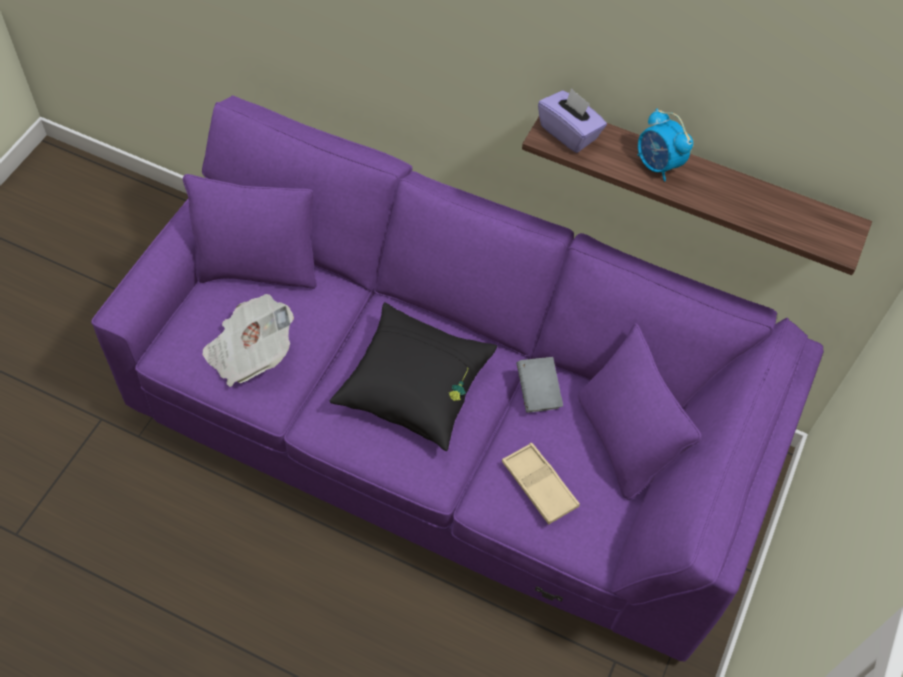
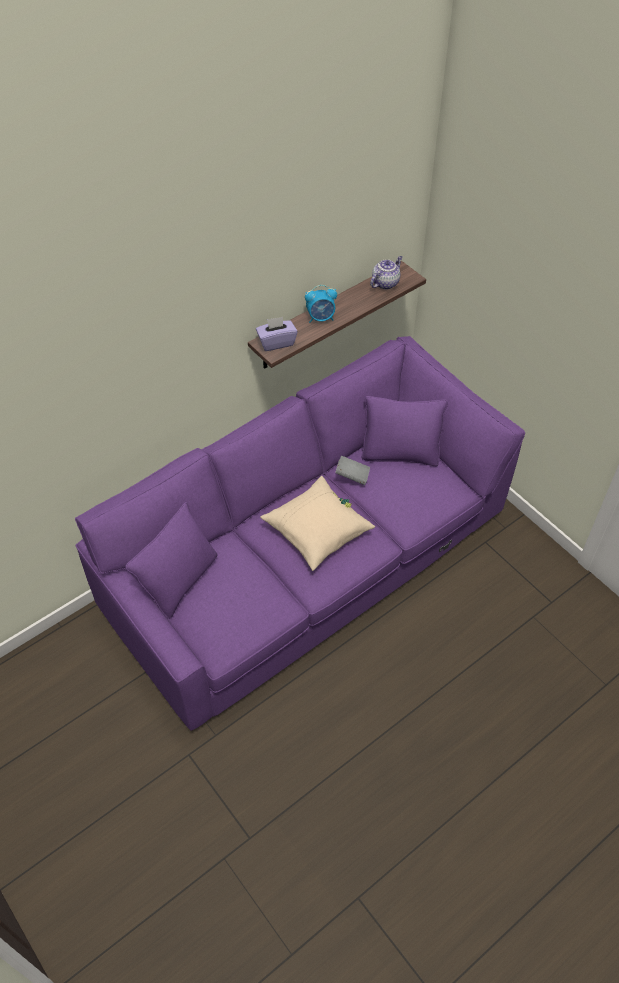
camera: 60 degrees left, 5 degrees down
newspaper [202,294,294,387] -> none
black pillow [329,302,497,451] -> beige pillow [260,476,375,571]
beige tray [502,443,580,524] -> none
none -> teapot [370,256,403,290]

